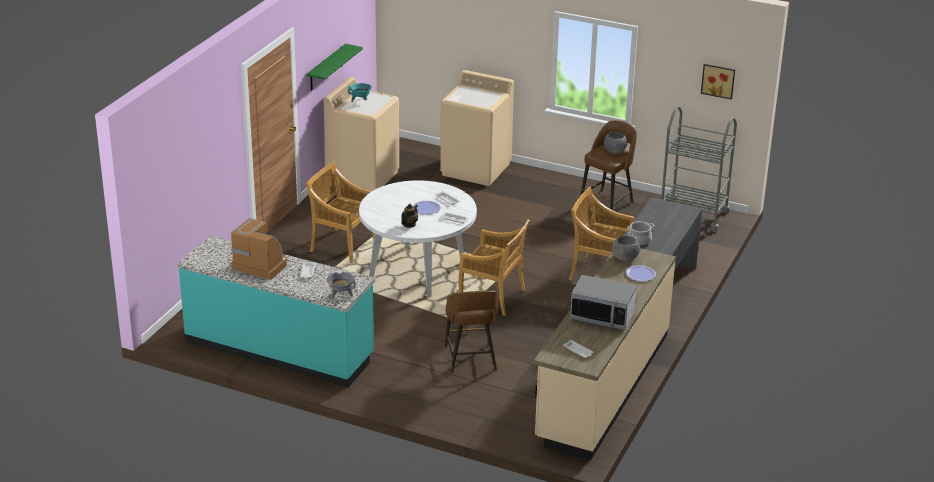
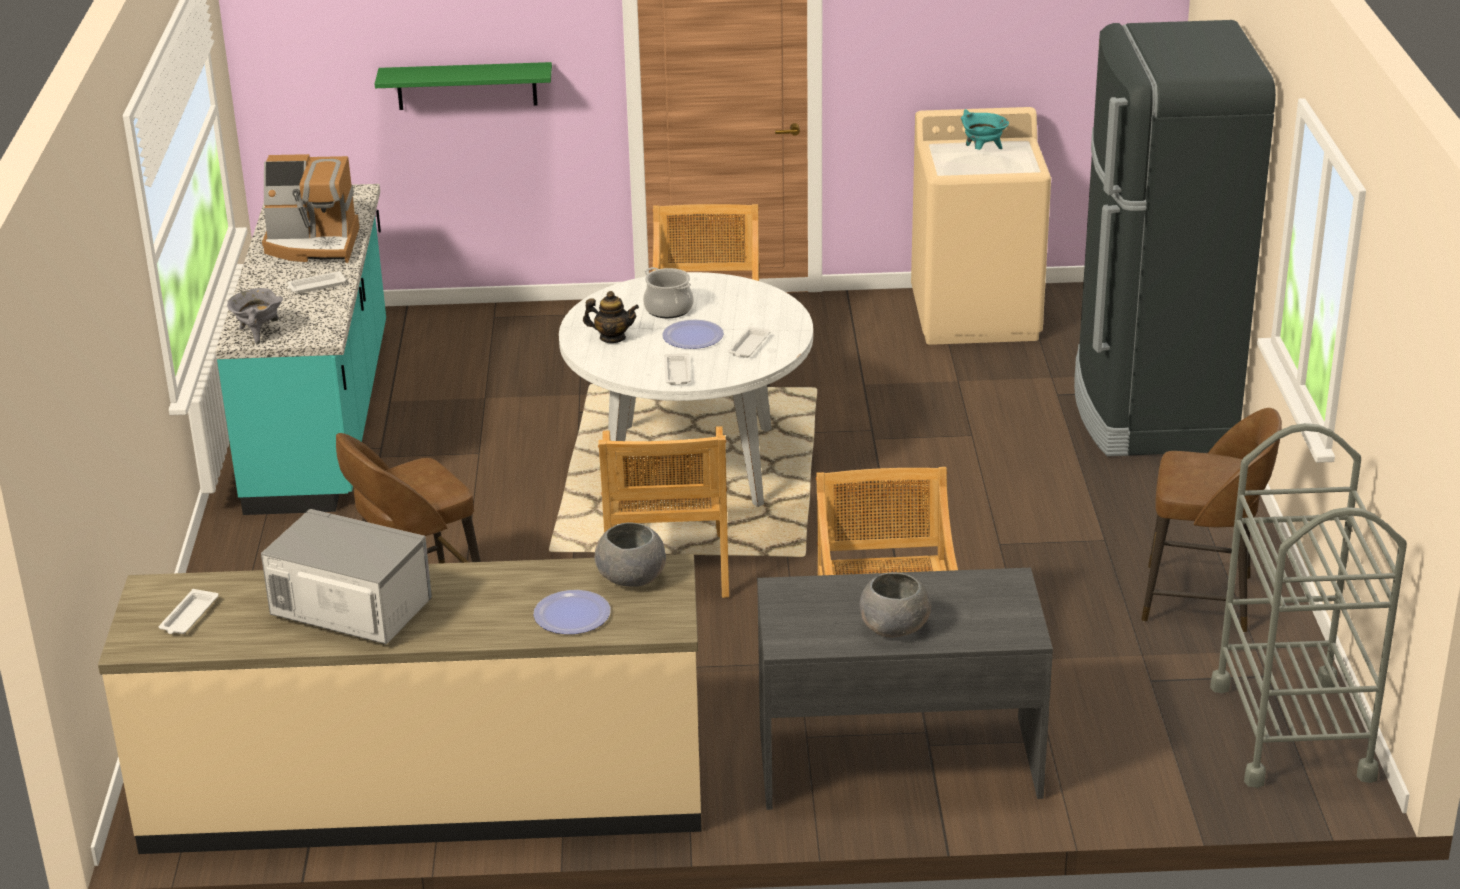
camera: 65 degrees right, 0 degrees up
coffee machine [231,218,287,280] -> coffee machine turned 90 degrees clockwise [262,154,359,263]
green shelf [306,44,363,91] -> green shelf moved to [375,62,552,110]
beige washing machine [440,70,514,186] -> black fridge [1074,20,1276,456]
microwave [570,275,637,330] -> microwave turned 120 degrees clockwise [261,509,432,644]
grey bowl [604,132,628,154] -> grey bowl moved to [860,572,931,638]
cooking pot [627,221,654,246] -> cooking pot moved to [643,267,694,318]
picture [701,64,735,100] -> none

